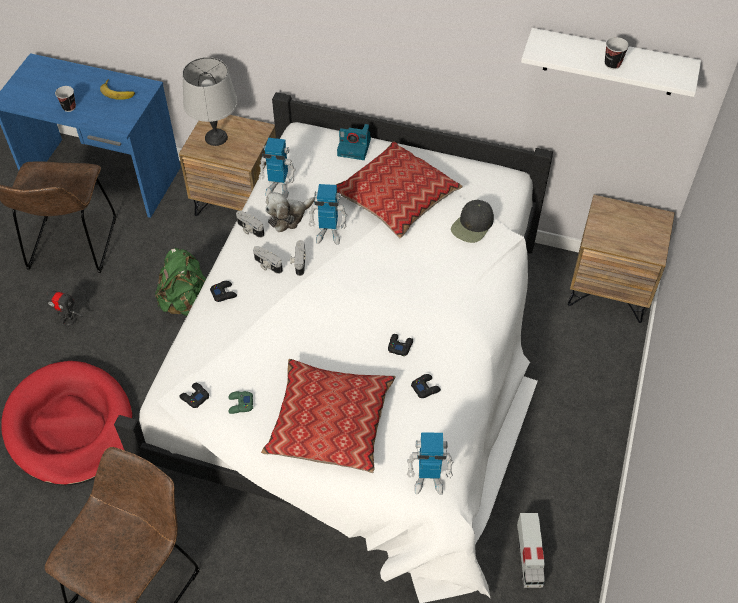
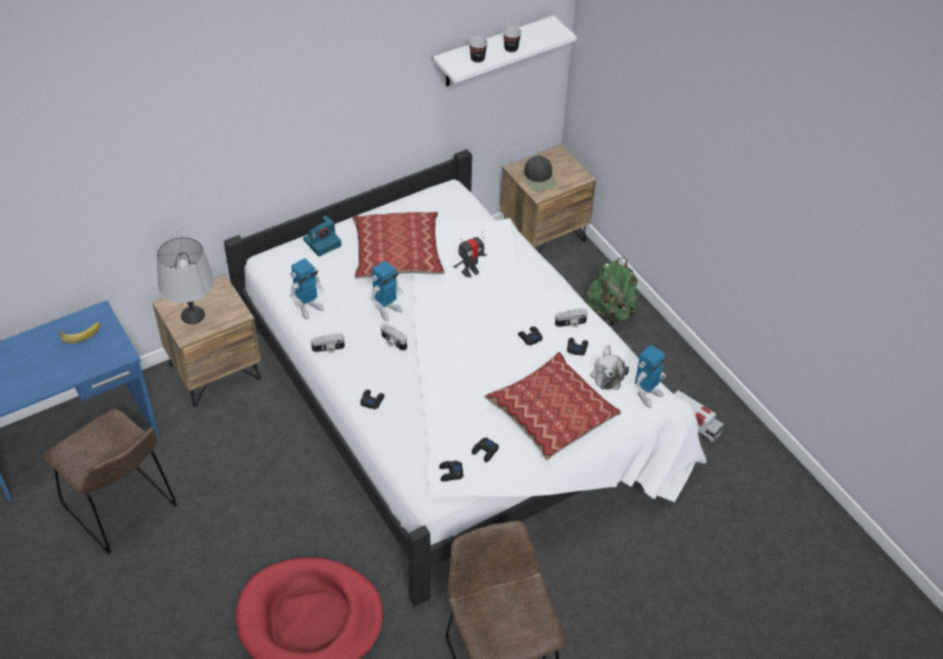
camera: 50 degrees left, 5 degrees down
toy robot [43,286,83,327] -> toy robot moved to [453,232,487,277]
cup [55,86,76,112] -> cup moved to [469,36,488,63]
green backpack [155,248,206,316] -> green backpack moved to [587,258,639,326]
green game controller [228,391,253,414] -> black game controller [472,437,499,462]
camera [253,246,283,274] -> camera moved to [555,308,588,328]
plush toy [265,192,315,232] -> plush toy moved to [590,345,629,390]
black cap [451,200,494,243] -> black cap moved to [524,156,556,191]

